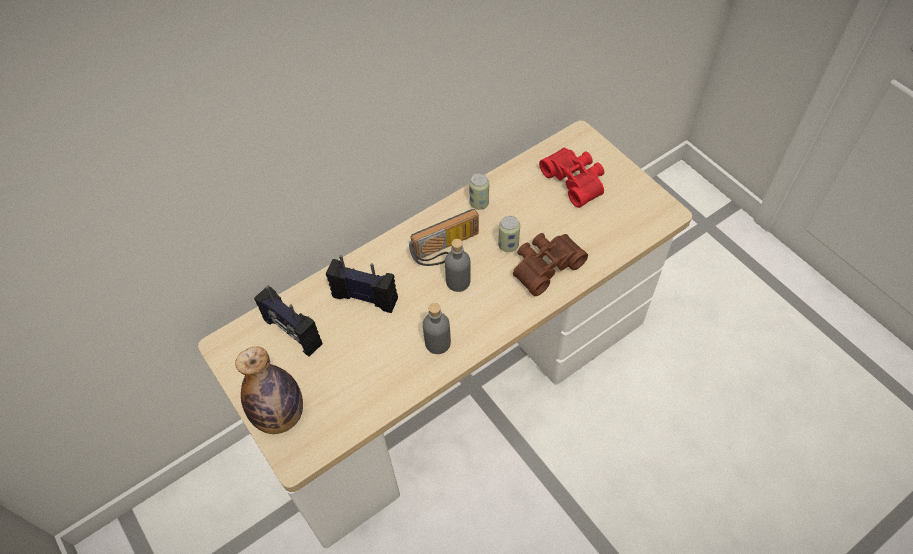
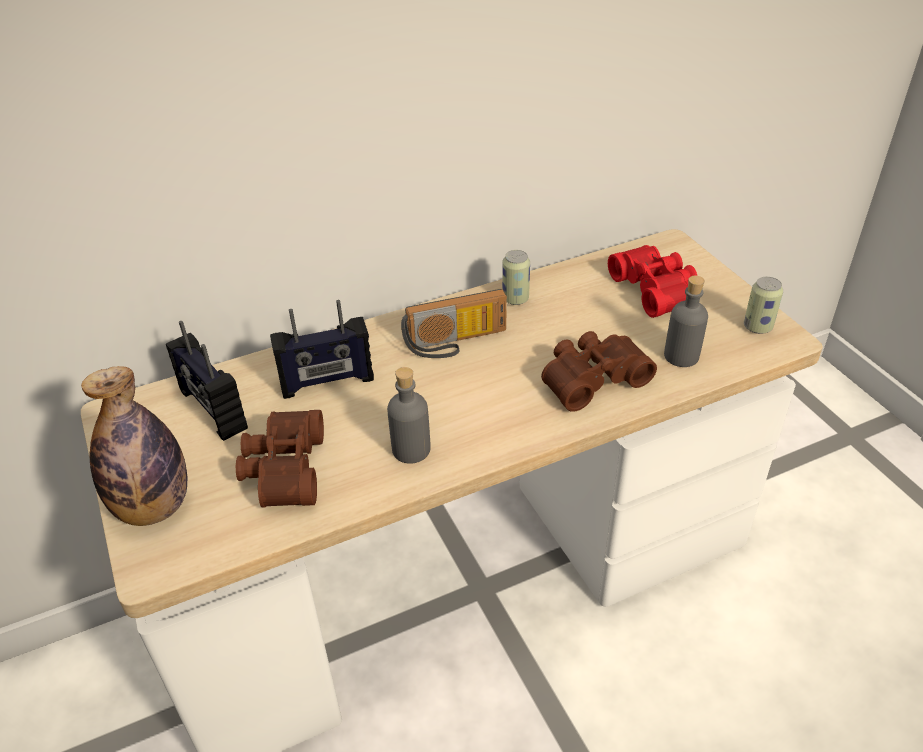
camera: 10 degrees right, 15 degrees down
radio [326,255,398,313] -> radio turned 135 degrees clockwise [270,300,374,399]
grey bottle [445,239,471,292] -> grey bottle moved to [664,276,708,367]
can [498,216,520,252] -> can moved to [744,277,783,334]
none -> brown binoculars [236,410,324,508]

